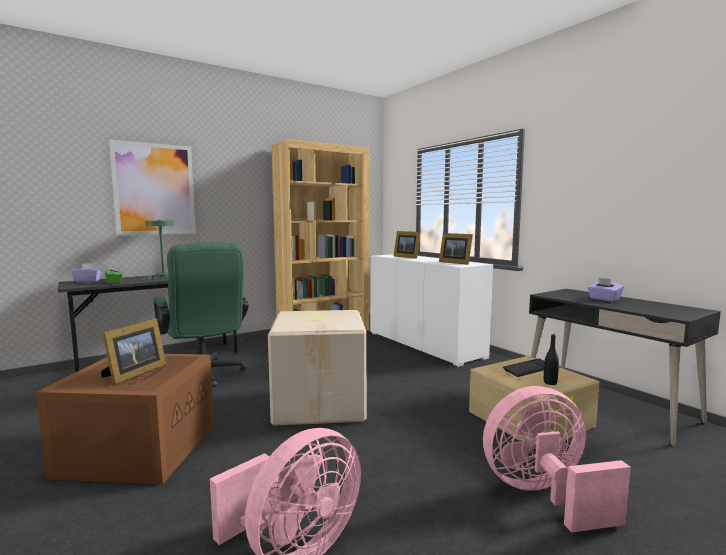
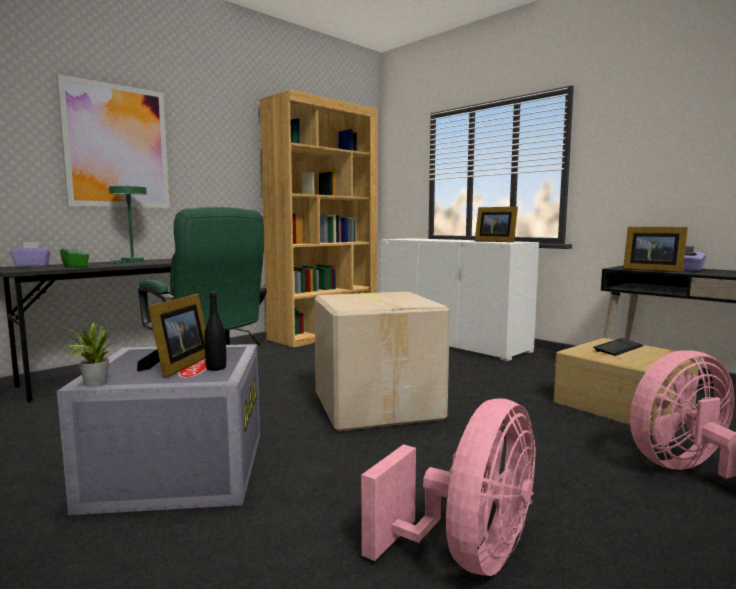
camera: 10 degrees left, 0 degrees up
brown storage box [36,354,214,484] -> grey storage box [57,344,260,515]
picture frame [394,231,421,259] -> picture frame moved to [623,227,688,272]
black bottle [544,334,559,385] -> black bottle moved to [204,292,226,371]
none -> potted plant [64,323,117,387]

